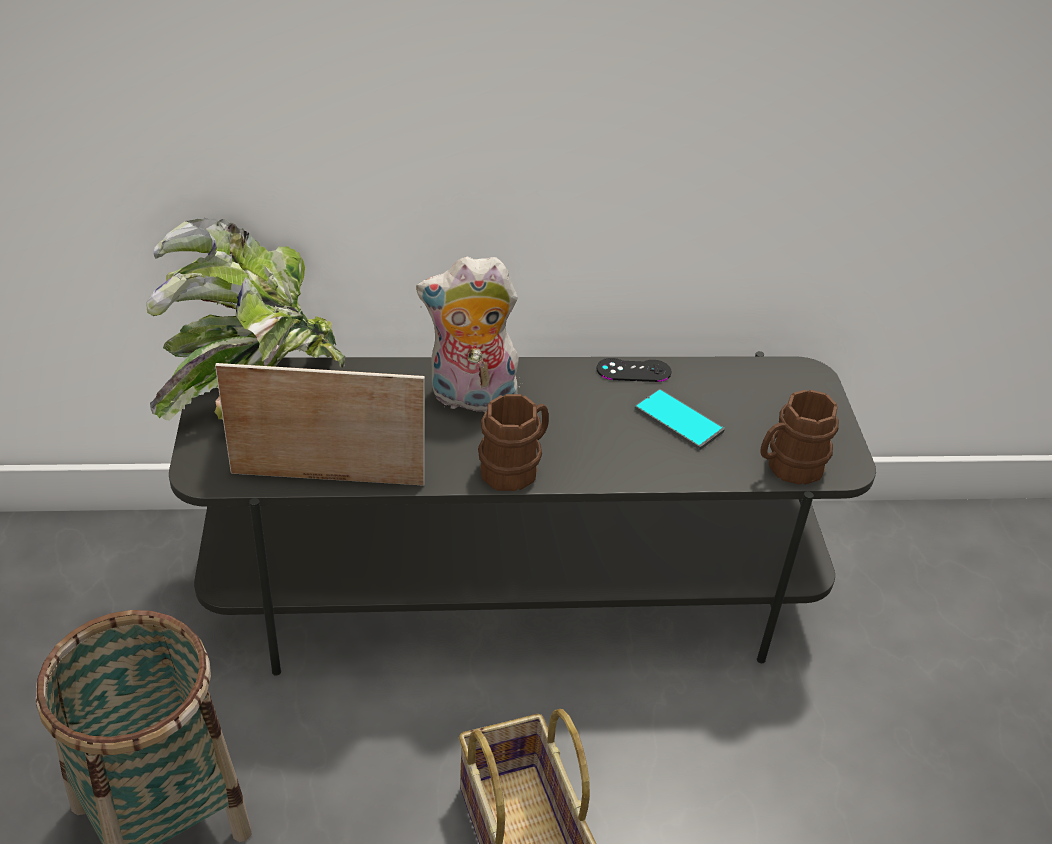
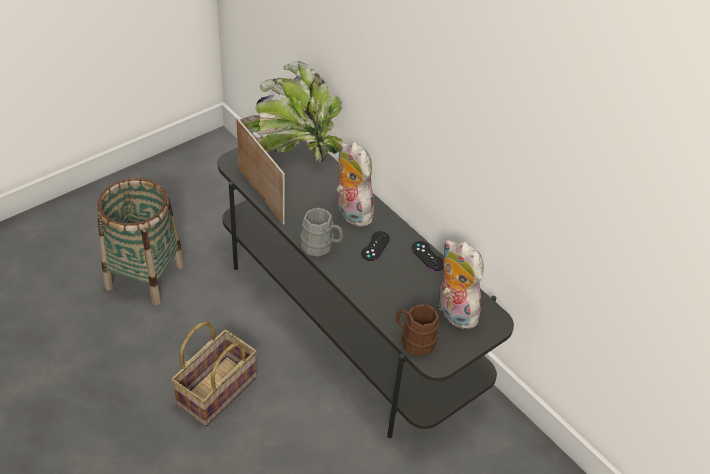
camera: 55 degrees right, 5 degrees up
brown mug [478,394,549,491] -> grey mug [300,208,343,257]
phone [635,389,725,450] -> none
none -> black game controller [361,231,390,261]
none -> plush toy [439,239,484,329]

